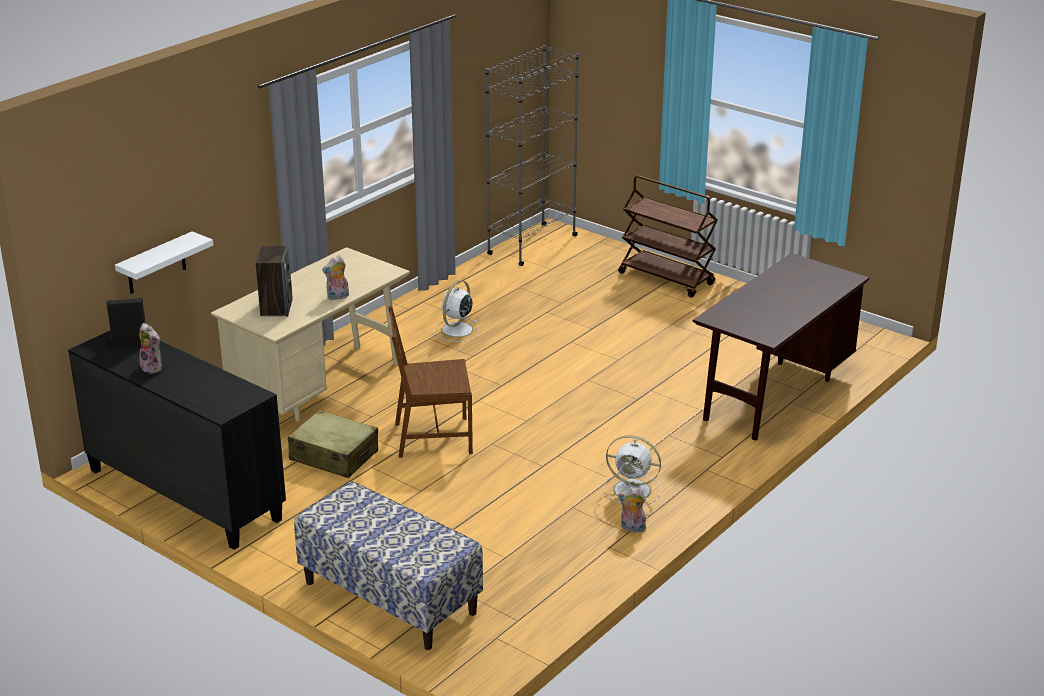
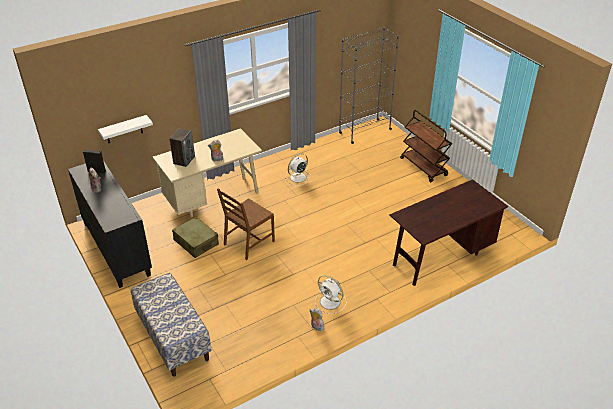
camera: 20 degrees right, 10 degrees up
brown chair [388,306,473,458] -> brown chair turned 60 degrees counterclockwise [217,188,275,260]

